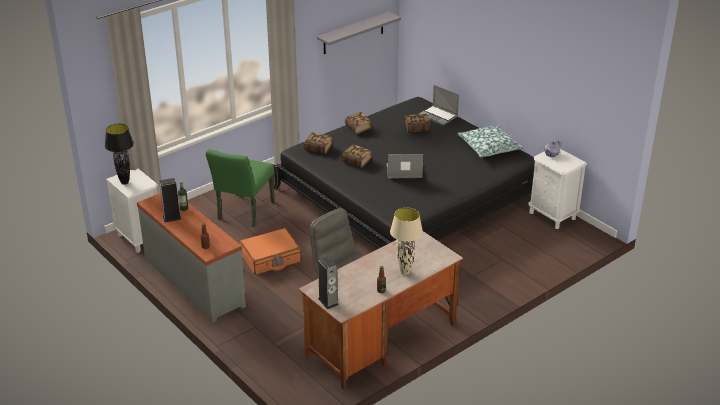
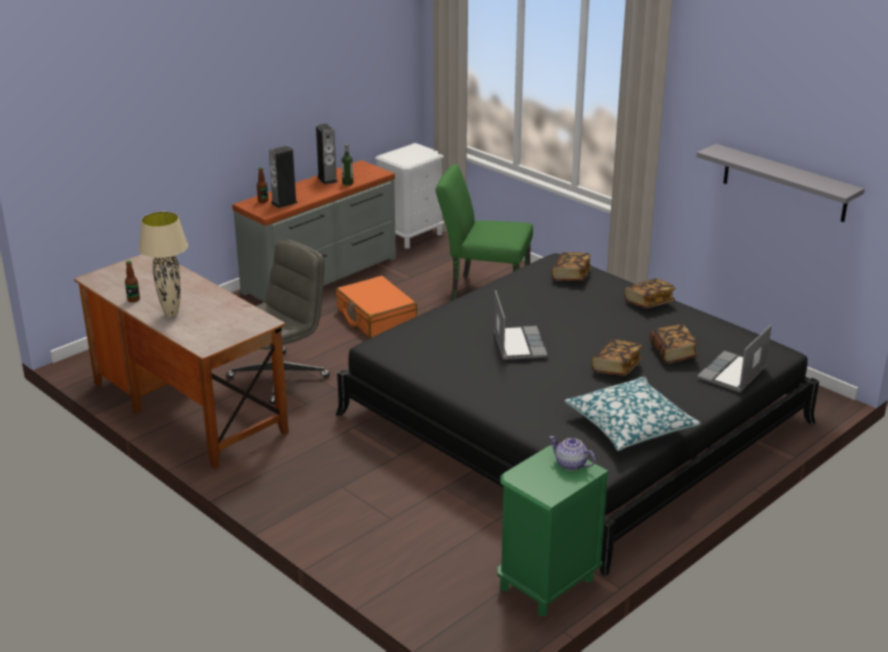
camera: 85 degrees right, 5 degrees down
black table lamp [105,124,134,185] -> none
speaker [318,257,339,309] -> speaker moved to [269,146,298,208]
book [342,144,373,168] -> book moved to [592,339,642,376]
white nightstand [528,149,587,229] -> green nightstand [497,445,610,616]

